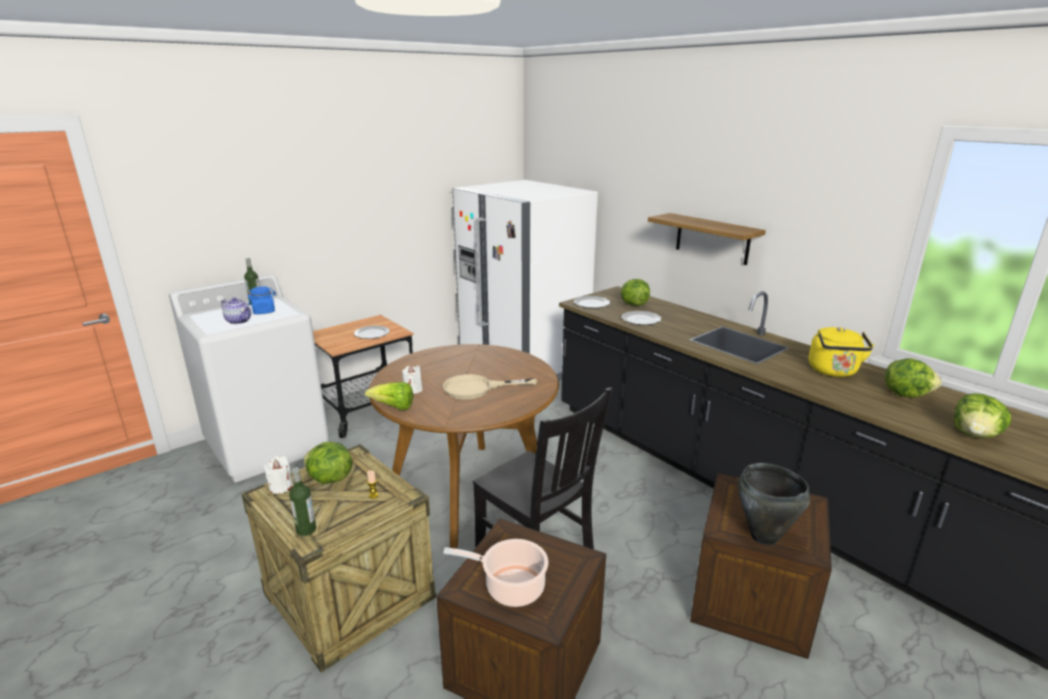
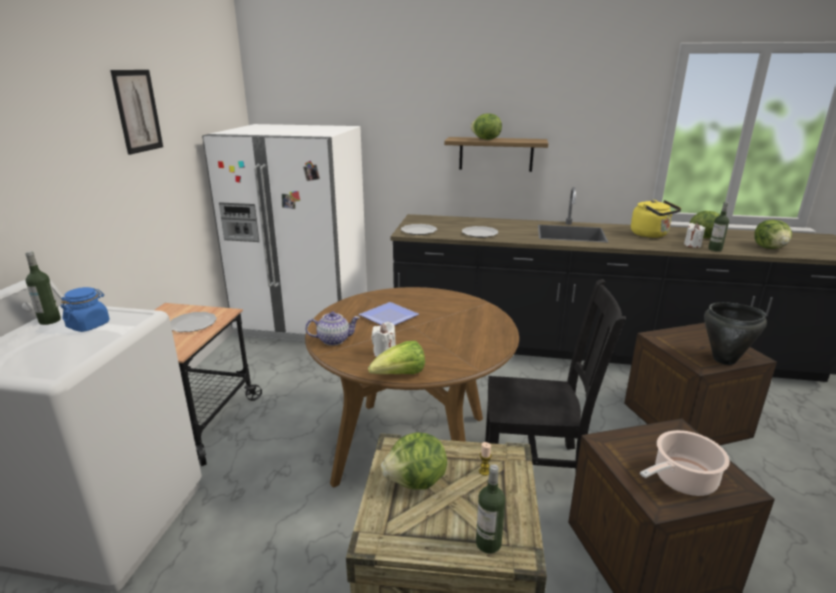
camera: 40 degrees left, 0 degrees up
teapot [221,297,251,324] -> teapot moved to [305,311,360,346]
white candle [264,456,293,494] -> white candle moved to [684,223,705,248]
beige frying pan [443,374,537,400] -> none
lettuce [621,279,650,306] -> lettuce moved to [470,113,502,140]
none -> picture [110,70,163,155]
none -> plate [359,302,419,326]
none -> bottle [708,202,729,251]

